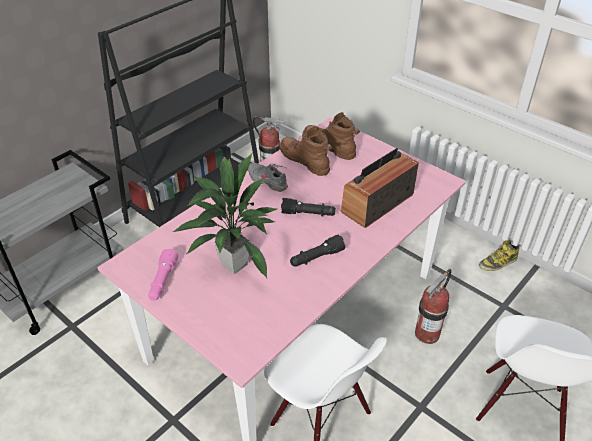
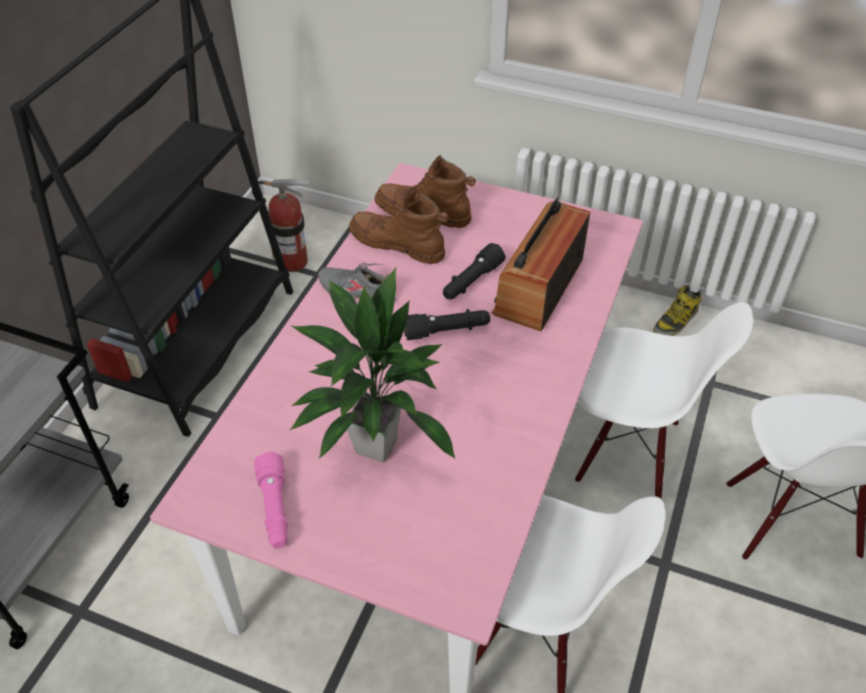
camera: 20 degrees left, 5 degrees up
black flashlight [290,235,346,267] -> black flashlight moved to [443,243,506,299]
fire extinguisher [415,269,452,344] -> white chair [575,302,753,499]

